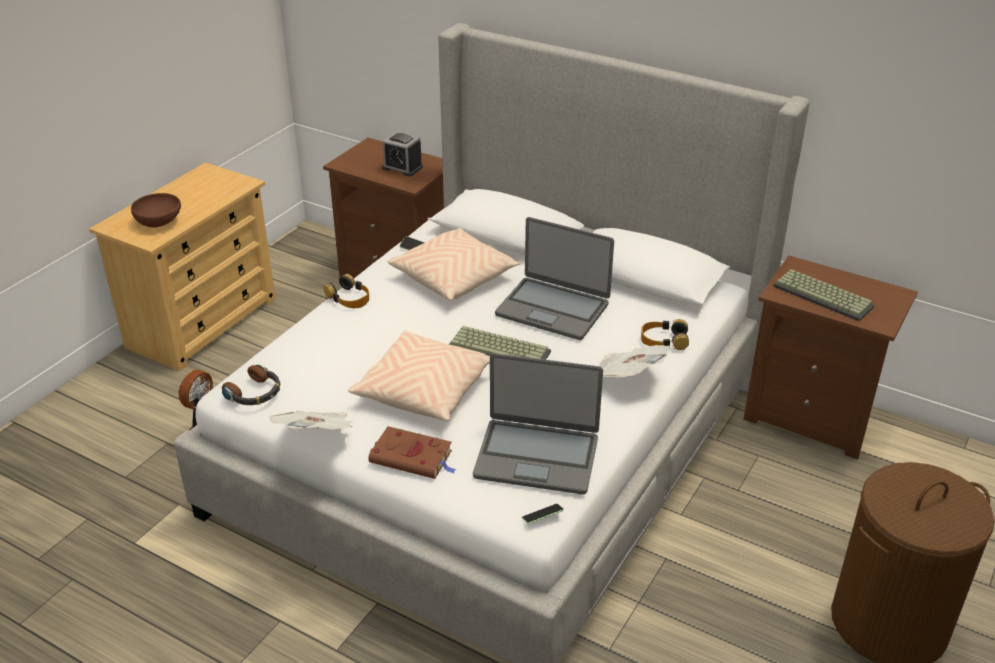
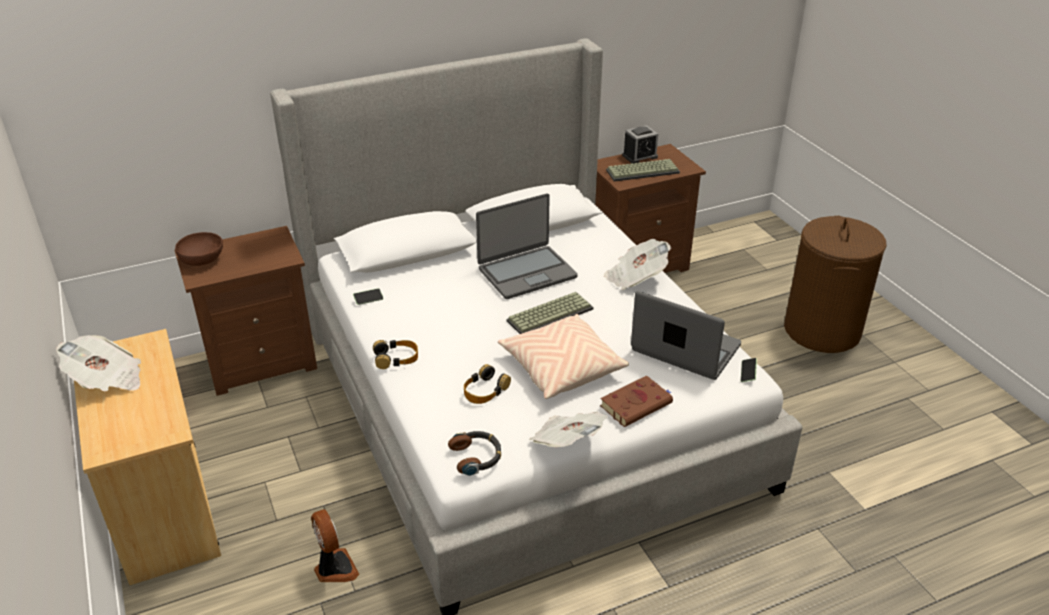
camera: 55 degrees left, 0 degrees up
brown bowl [131,193,181,228] -> brown bowl moved to [175,232,223,266]
alarm clock [382,132,423,176] -> alarm clock moved to [622,125,658,164]
beige pillow [387,228,520,301] -> none
laptop [473,353,603,494] -> laptop turned 105 degrees counterclockwise [631,291,741,380]
headphones [641,319,689,350] -> headphones moved to [464,364,511,404]
none -> newspaper [56,335,141,391]

